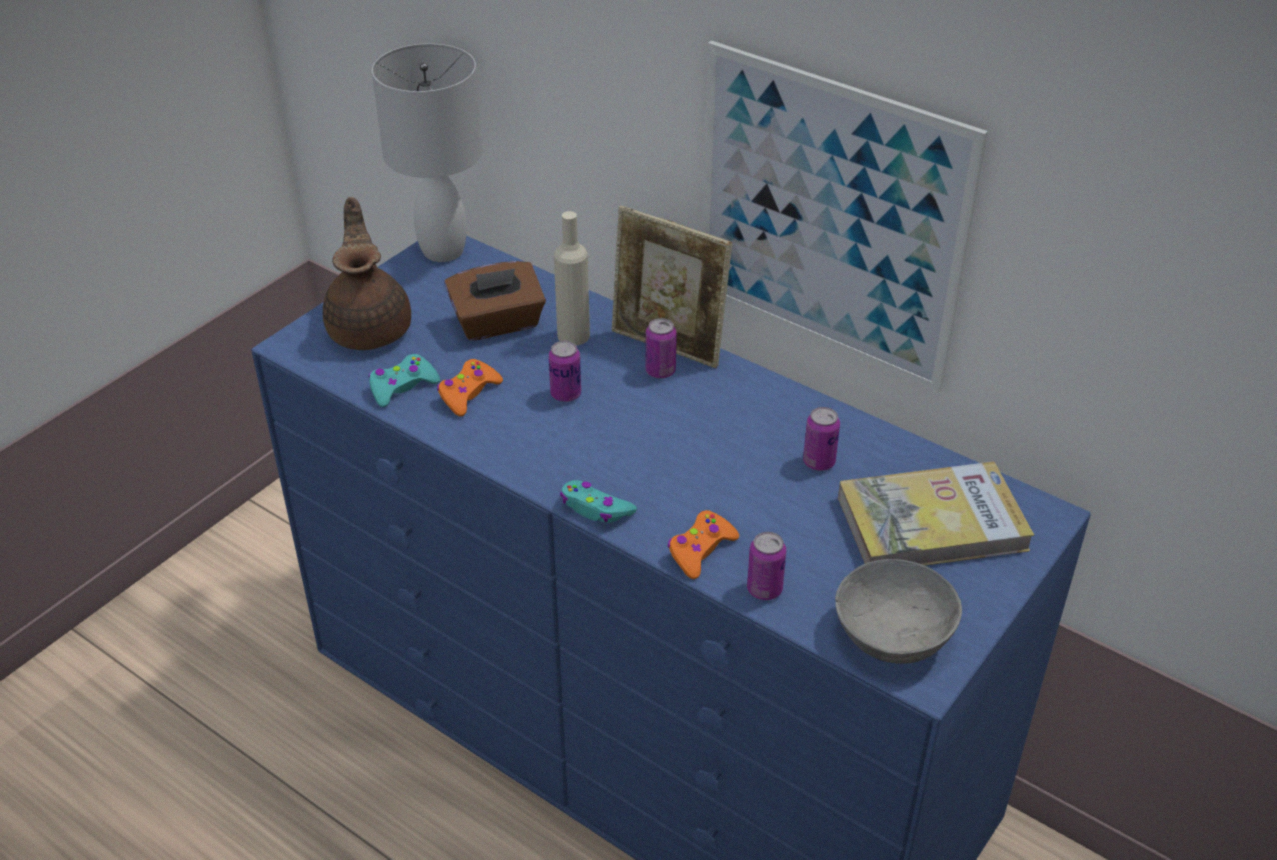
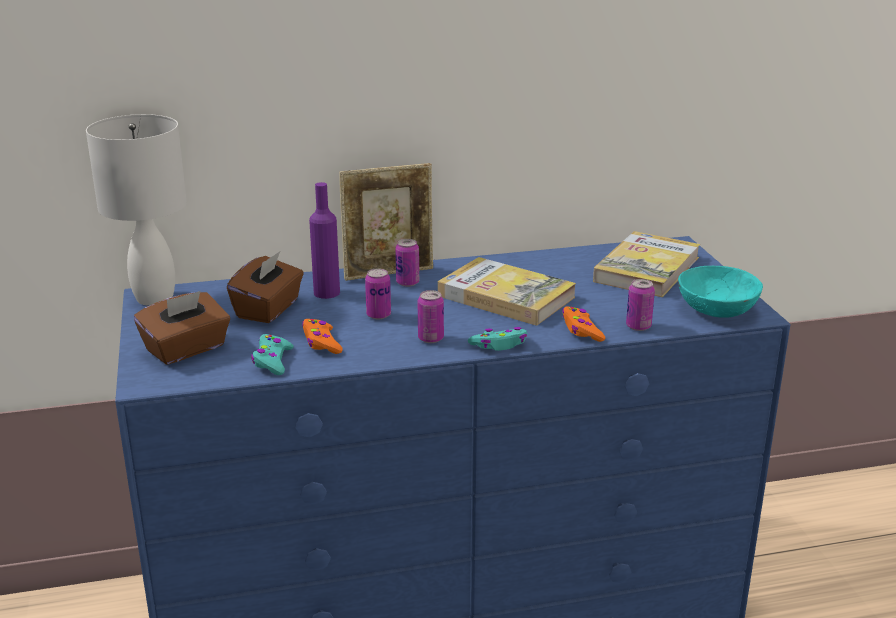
camera: 50 degrees left, 15 degrees down
brown teapot [323,197,411,350] -> brown tissue box [134,291,230,365]
beige bottle [554,211,590,346] -> purple bottle [309,182,340,299]
picture [702,41,988,393] -> none
can [803,407,840,471] -> can moved to [418,290,444,343]
grey bowl [835,559,962,664] -> turquoise bowl [678,266,763,318]
none -> book [438,257,576,325]

